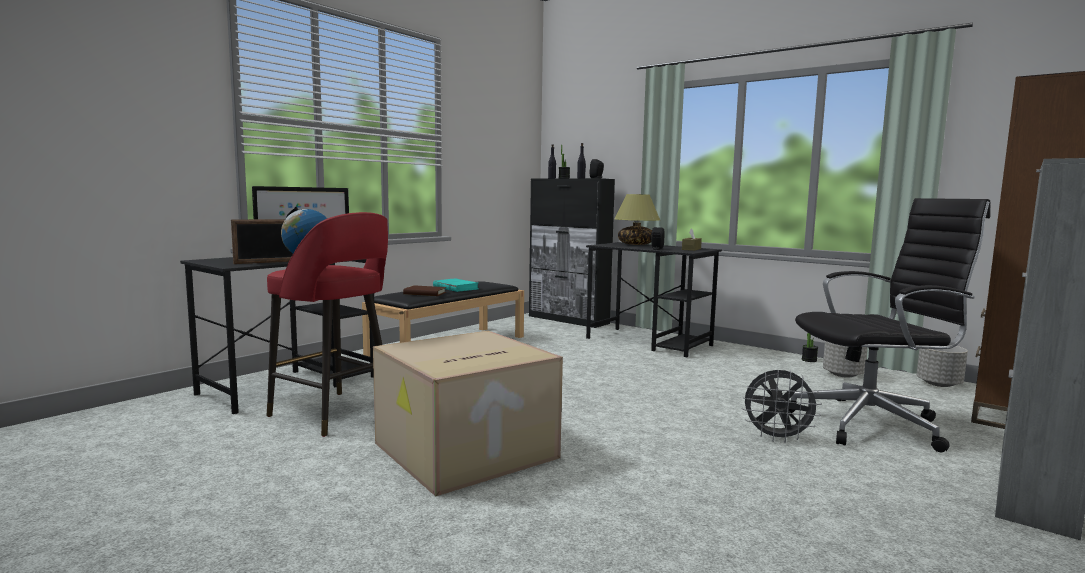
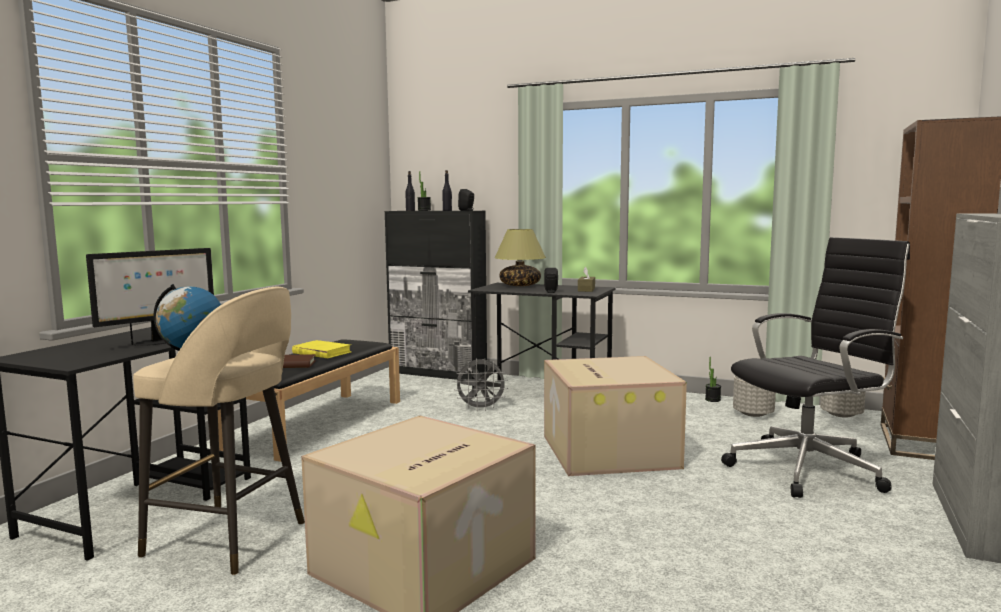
camera: 15 degrees left, 0 degrees up
picture frame [231,219,292,264] -> none
red stool [267,212,388,437] -> beige stool [133,287,305,575]
turquoise book [433,279,479,292] -> yellow book [292,340,352,358]
grey fan [742,369,822,443] -> grey fan moved to [454,358,508,411]
none -> cardboard box [544,356,687,476]

